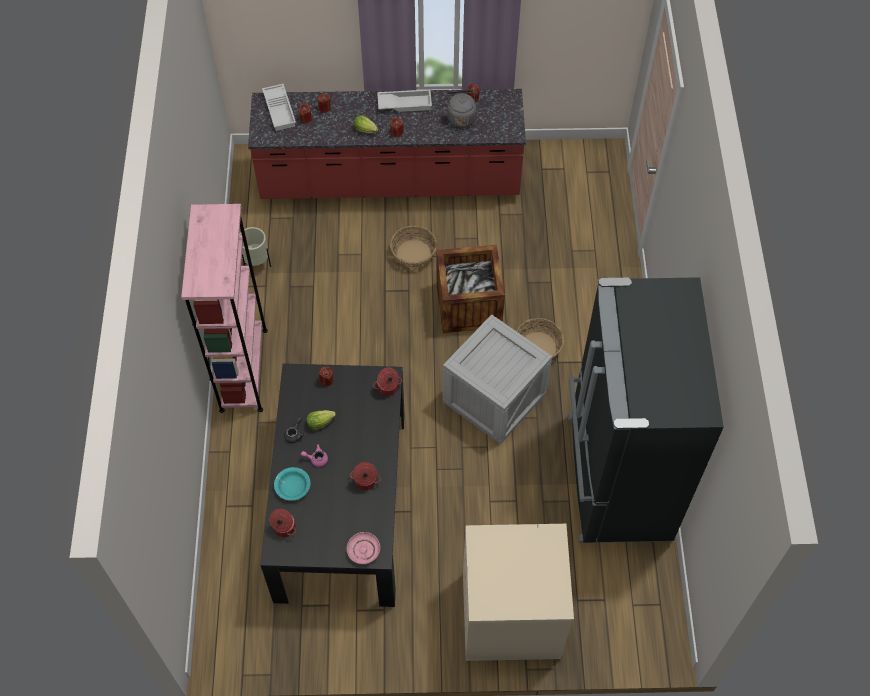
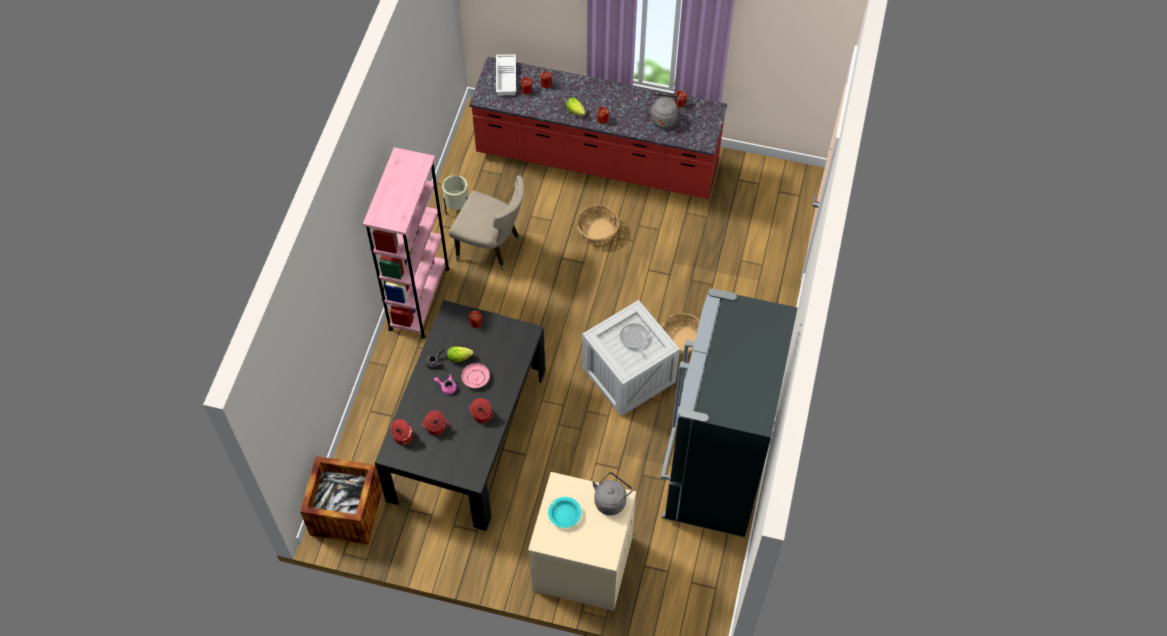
camera: 15 degrees right, 0 degrees up
turquoise bowl [274,467,310,501] -> turquoise bowl moved to [548,497,582,528]
pink plate [347,532,380,564] -> pink plate moved to [462,363,490,388]
cooking pot [373,368,402,396] -> cooking pot moved to [422,410,449,436]
white tray [377,89,432,112] -> none
crate [436,245,505,333] -> crate moved to [300,456,382,544]
none -> beige chair [449,175,524,272]
none -> grey kettle [592,472,633,515]
none -> frying pan [620,323,649,360]

